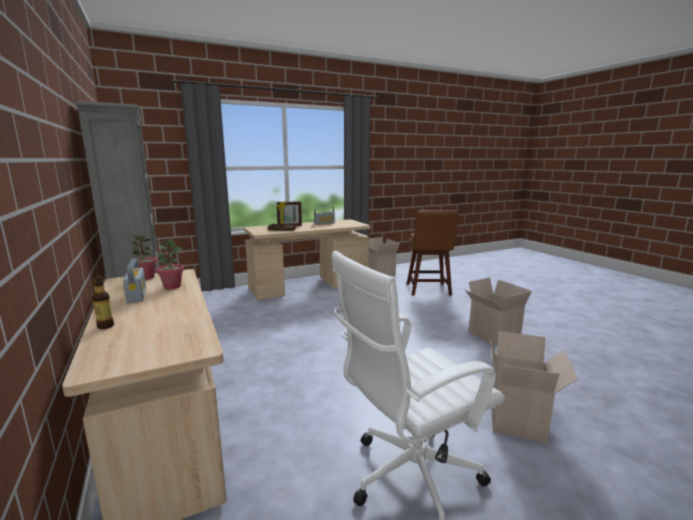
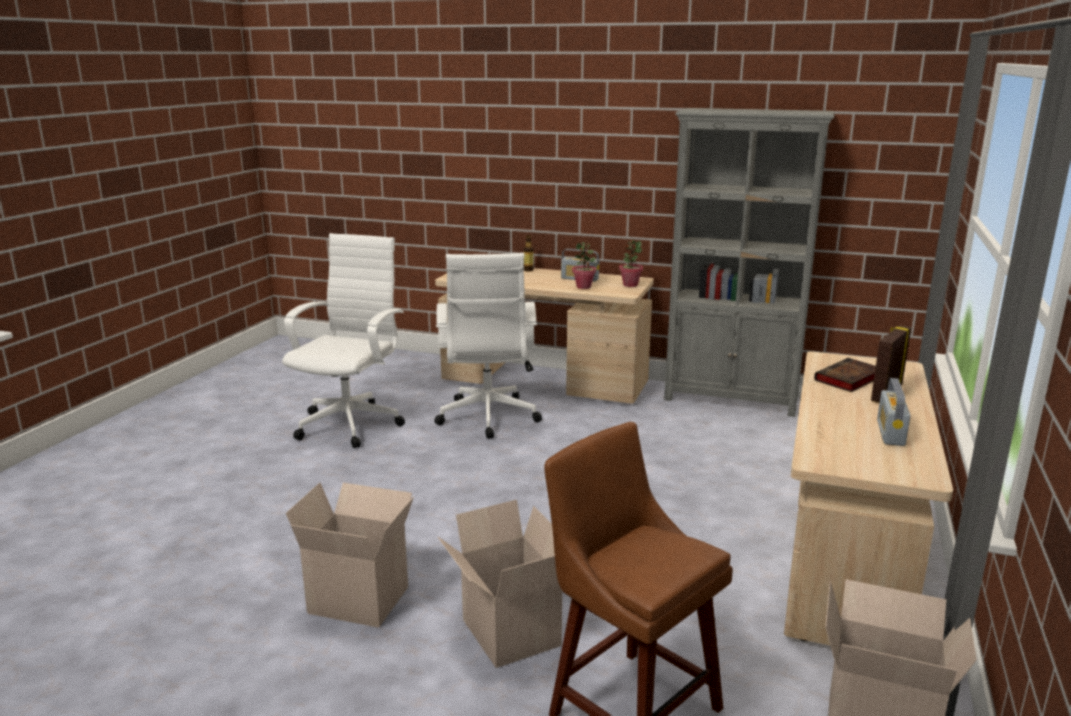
camera: 135 degrees right, 5 degrees up
cardboard box [490,331,578,443] -> cardboard box moved to [438,500,562,668]
none -> white office chair [434,253,542,439]

